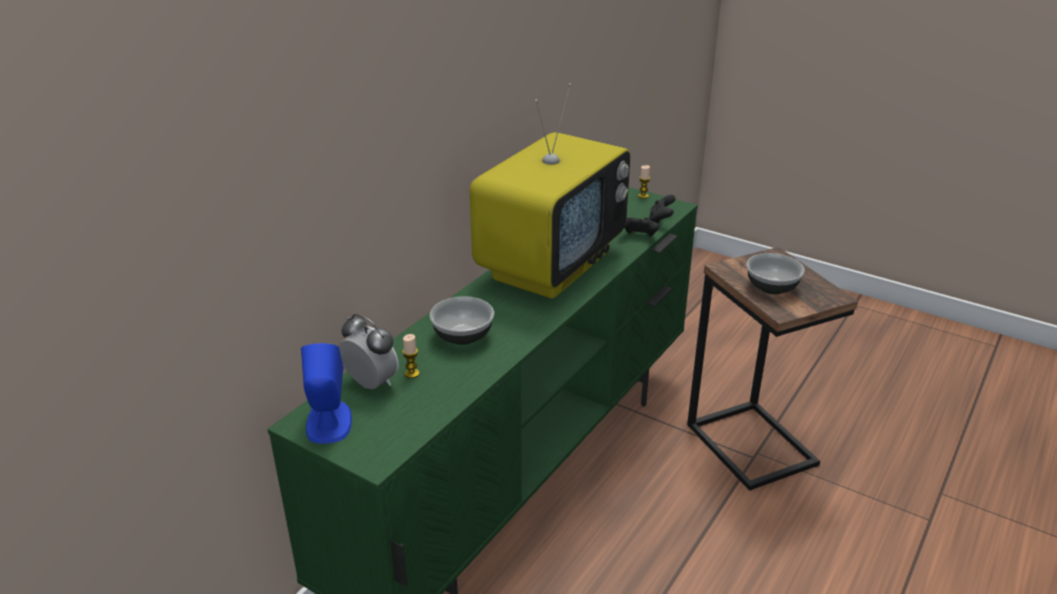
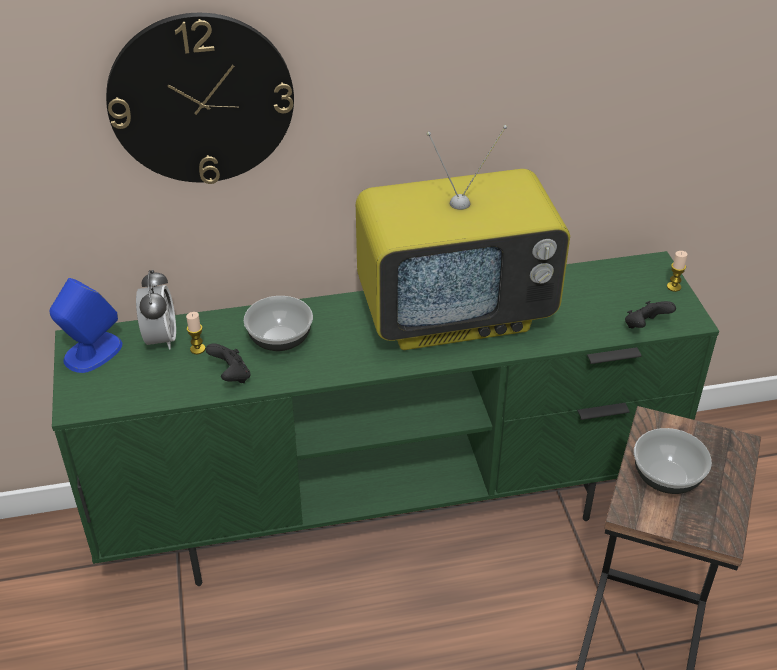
camera: 45 degrees right, 10 degrees up
black game controller [624,218,659,236] -> black game controller moved to [205,343,251,383]
none -> wall clock [106,13,294,184]

